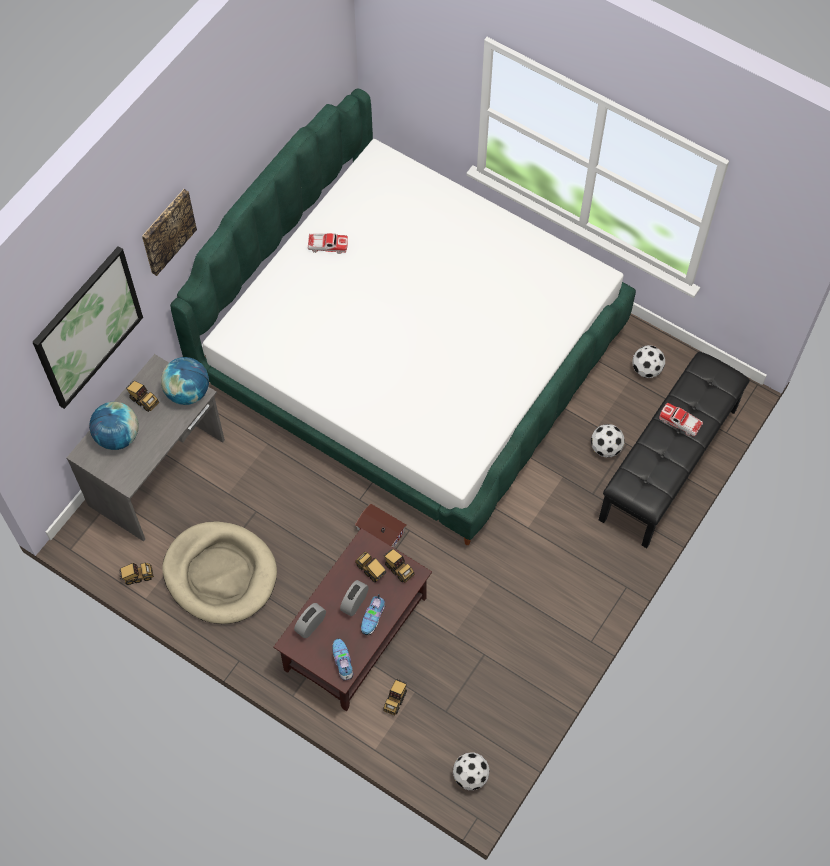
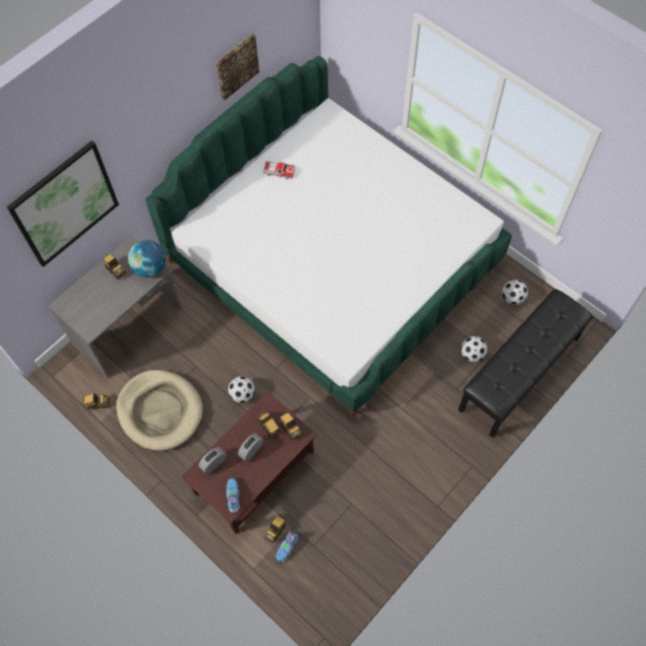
camera: 10 degrees right, 0 degrees up
globe [89,402,139,450] -> none
picture [142,189,197,276] -> picture moved to [215,34,259,100]
toy house [355,503,406,548] -> none
shoe [361,594,385,635] -> shoe moved to [276,532,298,562]
football [453,753,490,790] -> football moved to [228,377,255,403]
toy car [659,403,703,437] -> none

